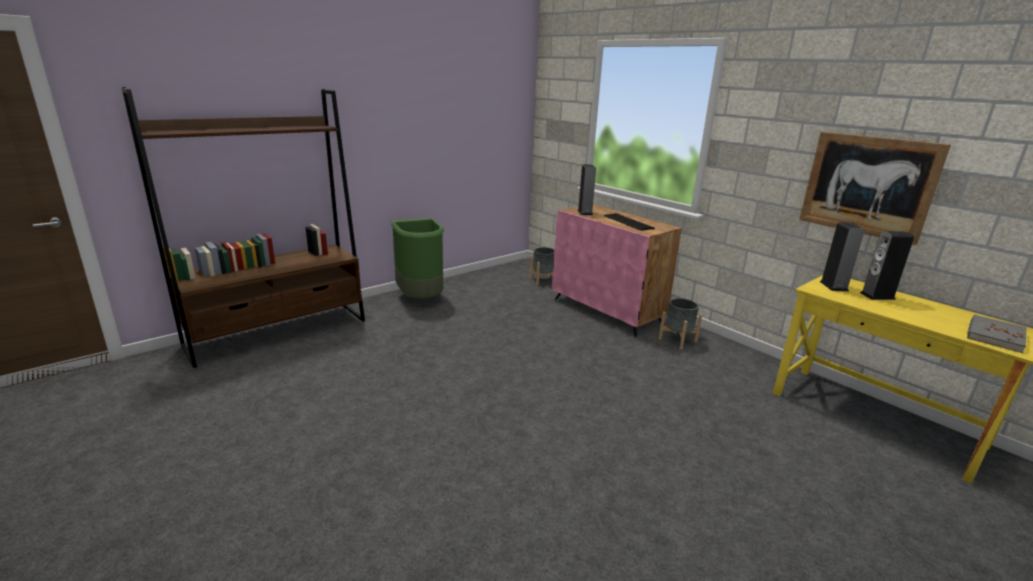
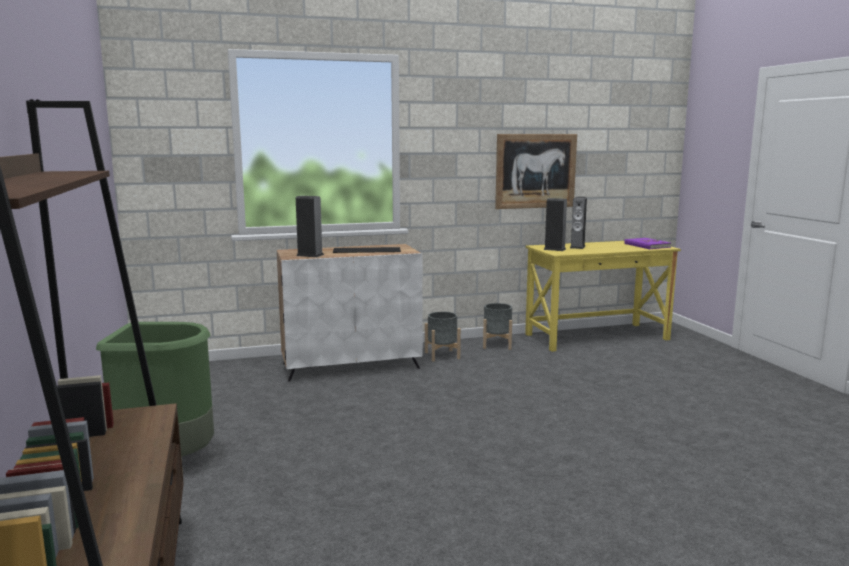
camera: 65 degrees left, 10 degrees down
grey planter [529,247,554,286] -> grey planter moved to [483,303,512,350]
pink cabinet [552,205,682,337] -> white cabinet [277,244,423,382]
grey book [967,314,1027,353] -> purple book [624,238,671,249]

